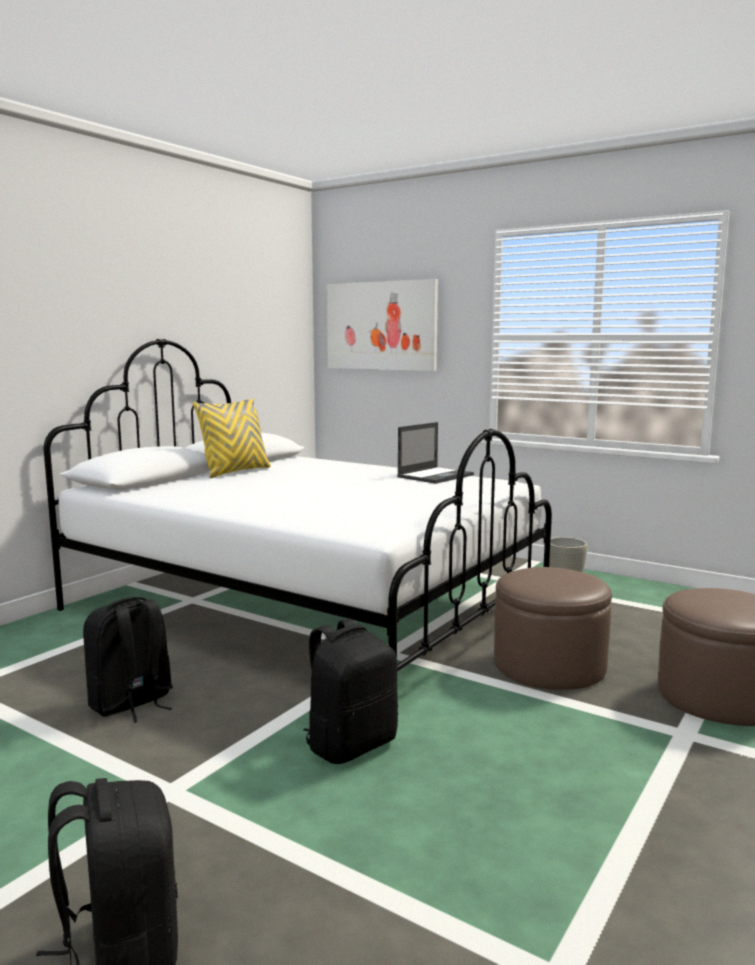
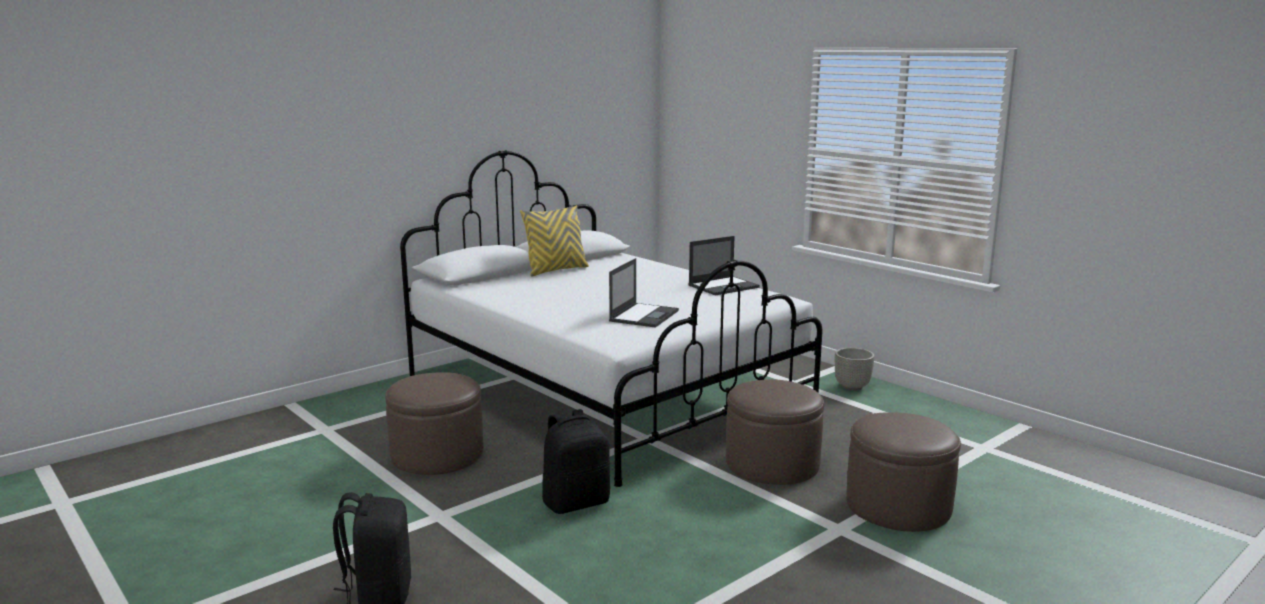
camera: 15 degrees right, 5 degrees up
black backpack [83,597,173,723] -> brown ottoman [385,372,483,475]
picture [327,279,438,371] -> none
none -> laptop [609,258,679,328]

